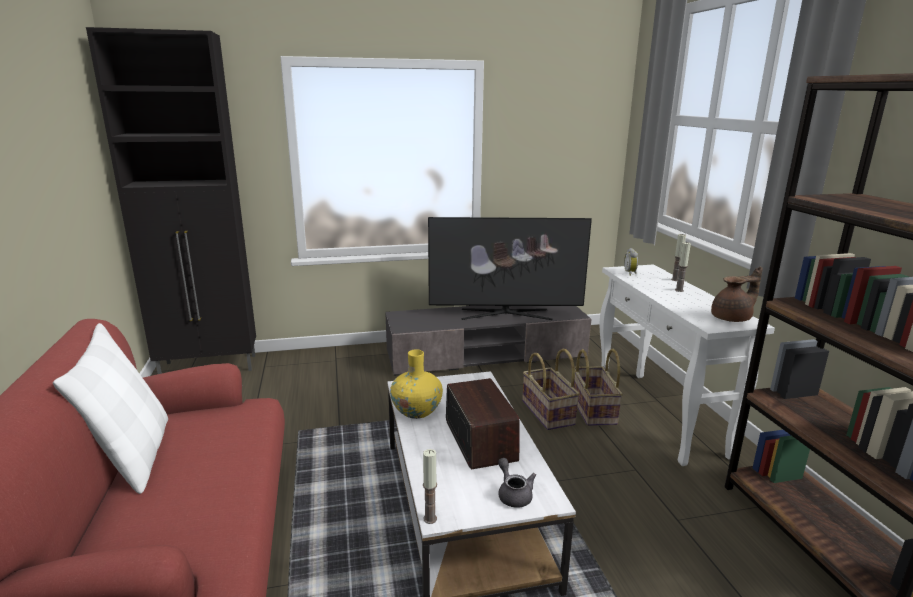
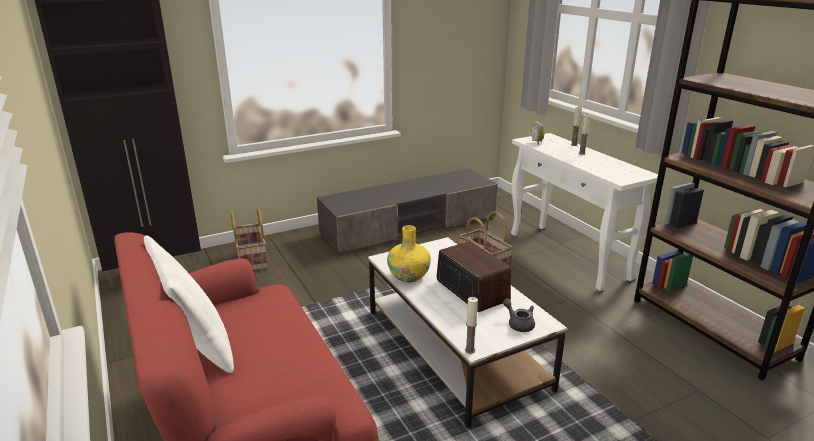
camera: 15 degrees left, 5 degrees up
television [428,217,592,320] -> none
basket [573,349,623,426] -> basket moved to [230,207,268,271]
brown teapot [711,267,763,322] -> none

